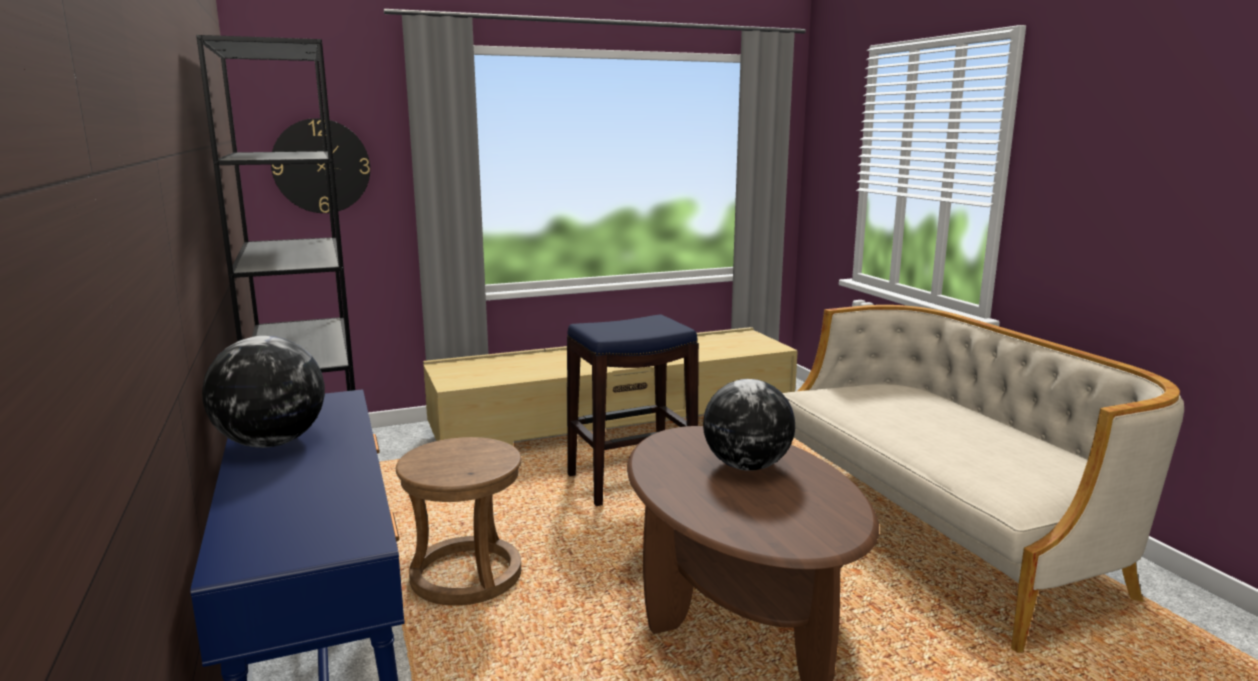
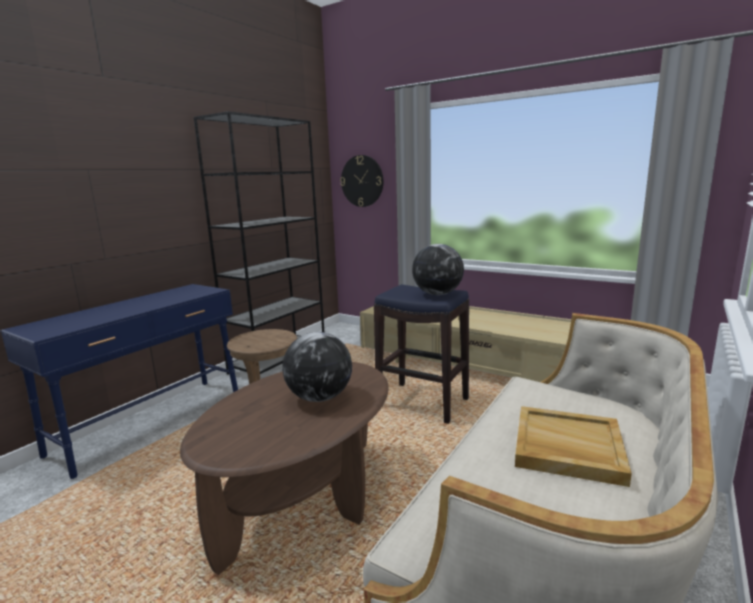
camera: 55 degrees right, 0 degrees up
globe [202,336,325,448] -> globe moved to [412,244,464,295]
none -> beige tray [515,406,632,487]

